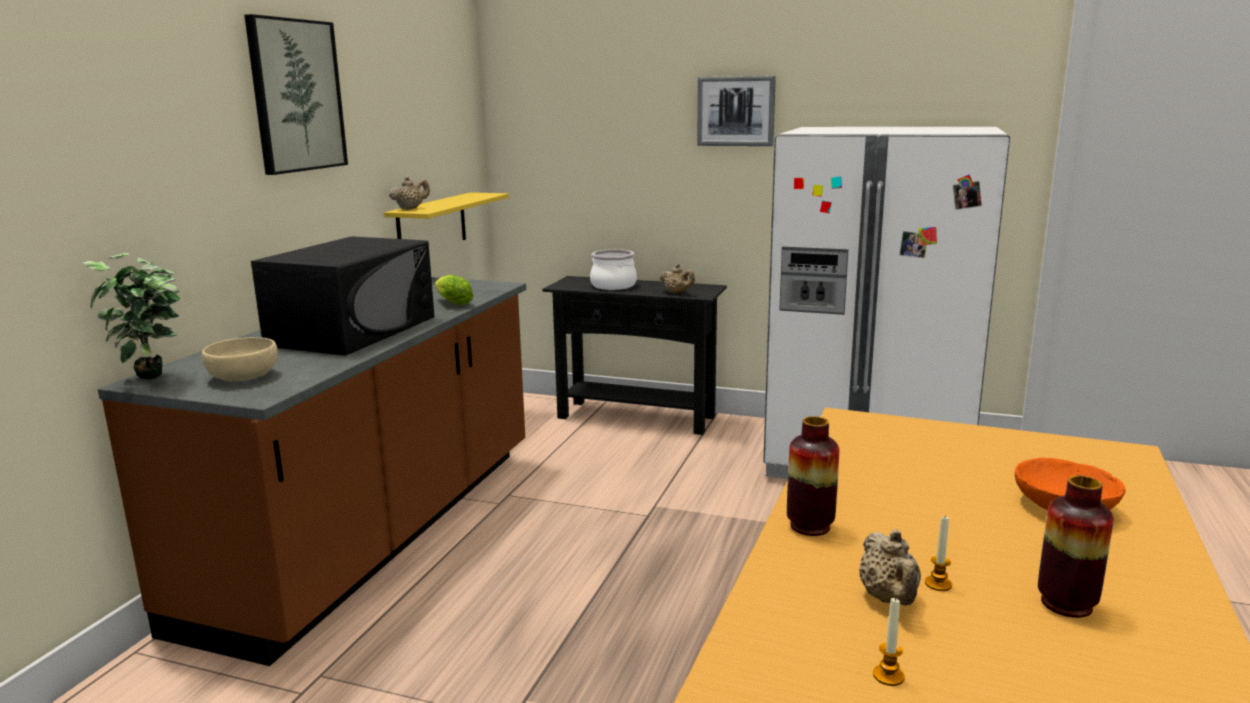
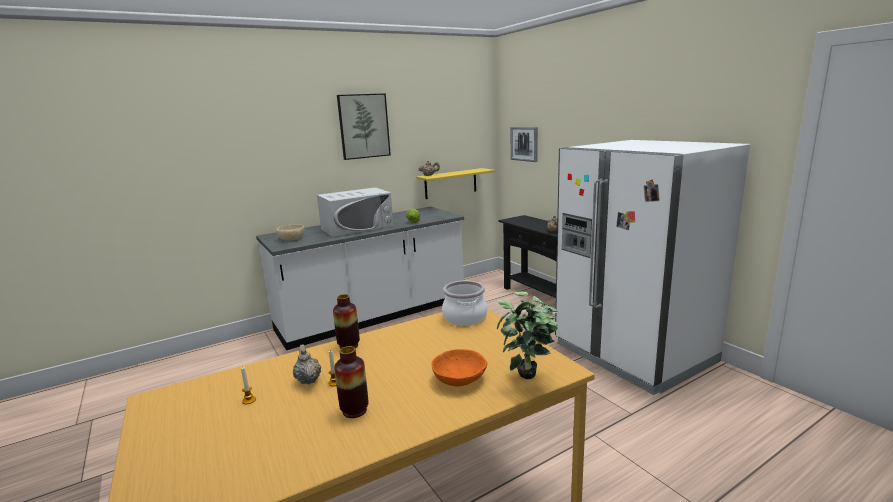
camera: 40 degrees right, 0 degrees up
potted plant [83,253,180,380] -> potted plant moved to [497,292,558,379]
brown counter [98,277,526,666] -> white counter [256,207,464,350]
black microwave [251,236,434,356] -> white microwave [317,187,393,237]
cooking pot [590,249,637,290] -> cooking pot moved to [442,281,487,326]
picture [697,76,776,146] -> picture moved to [510,127,538,162]
beige teapot [859,529,921,606] -> beige teapot turned 120 degrees clockwise [293,344,321,384]

